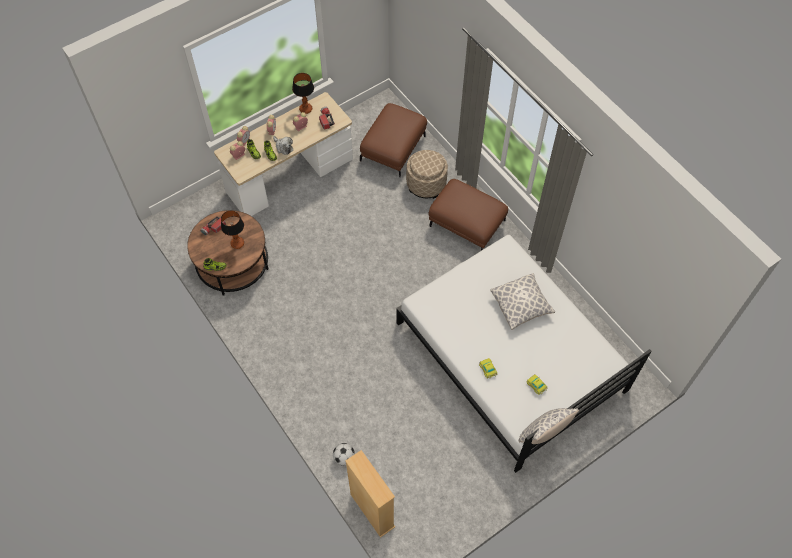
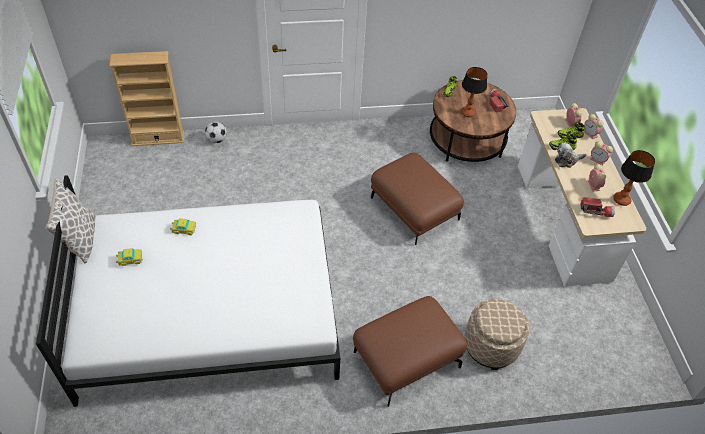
camera: 115 degrees right, 10 degrees down
brown ottoman [360,103,427,177] -> brown ottoman moved to [371,153,464,245]
pillow [490,273,555,330] -> none

